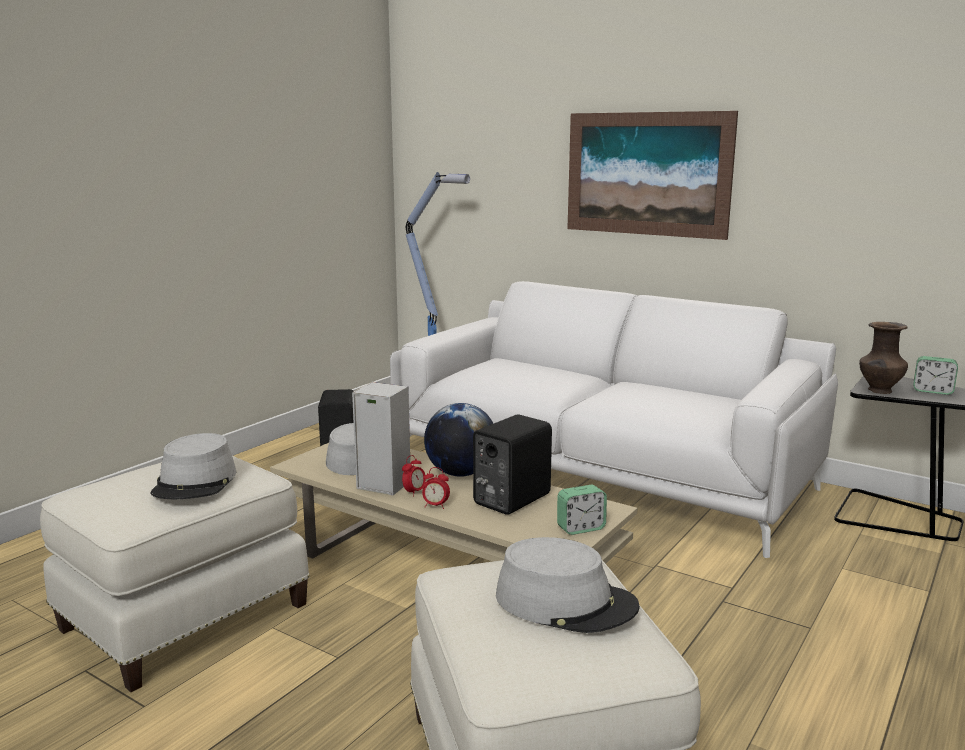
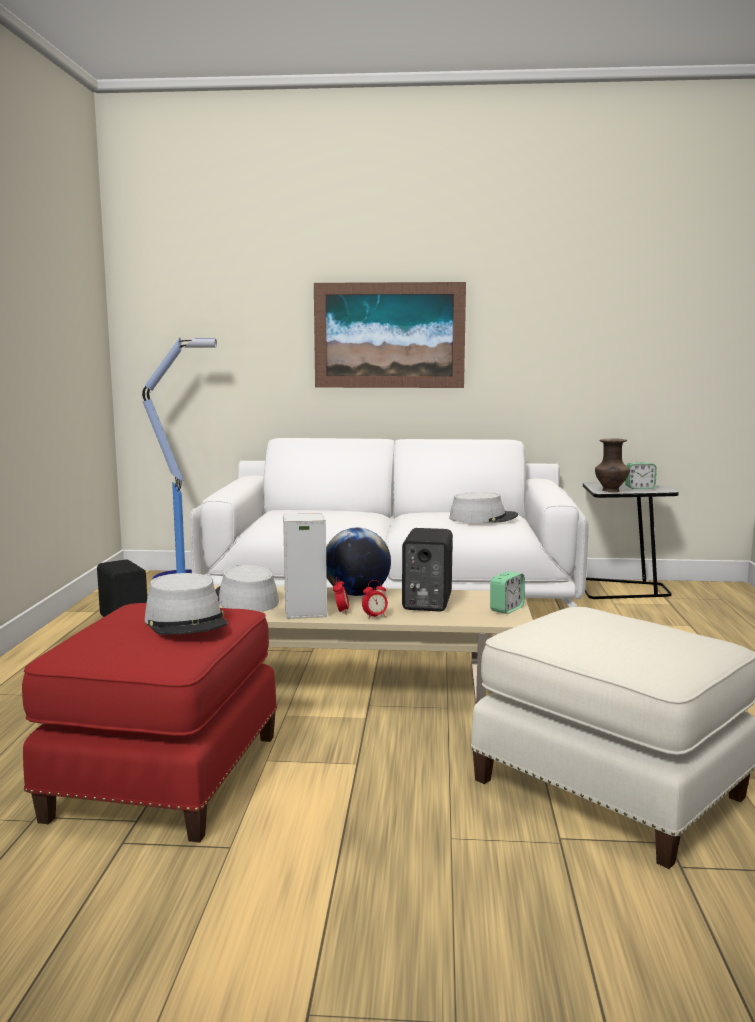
camera: 30 degrees left, 5 degrees down
white ottoman [40,456,309,692] -> red ottoman [22,603,277,843]
grey hat [496,537,640,633] -> grey hat moved to [449,492,518,523]

